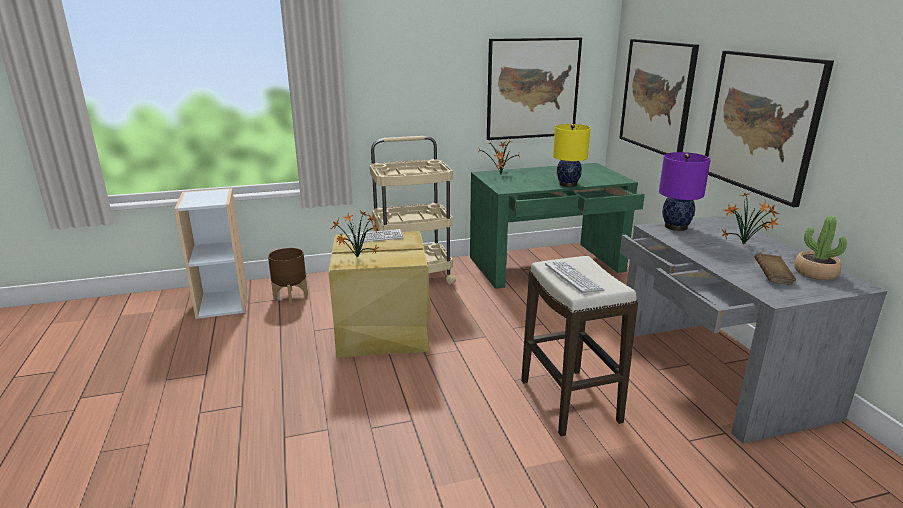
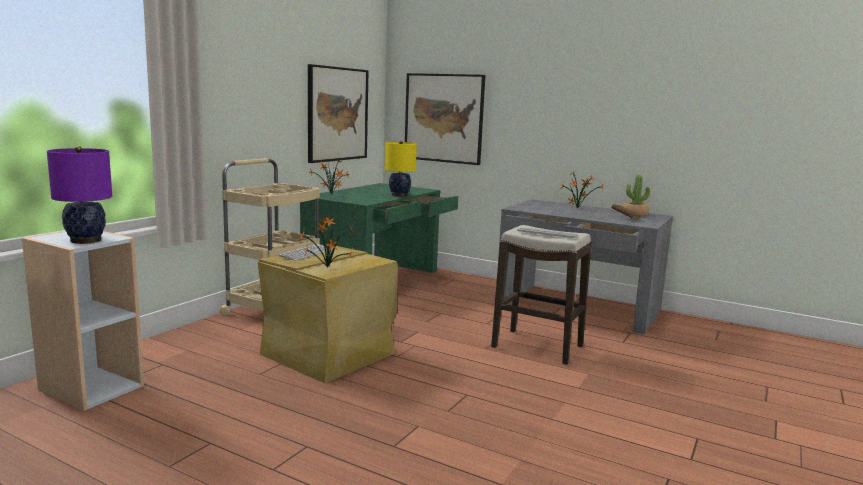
camera: 45 degrees left, 10 degrees down
brown planter [268,248,308,304] -> none
purple table lamp [659,152,711,231] -> purple table lamp moved to [47,146,112,244]
picture [705,51,834,207] -> none

